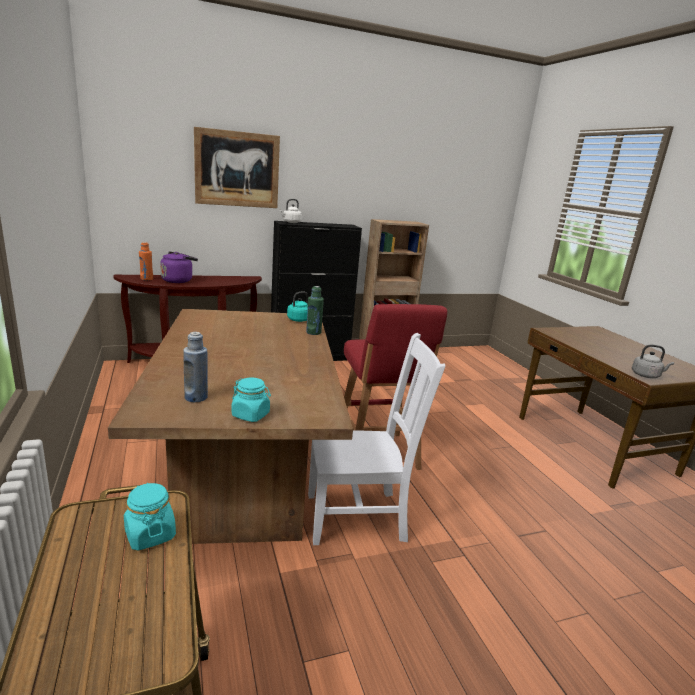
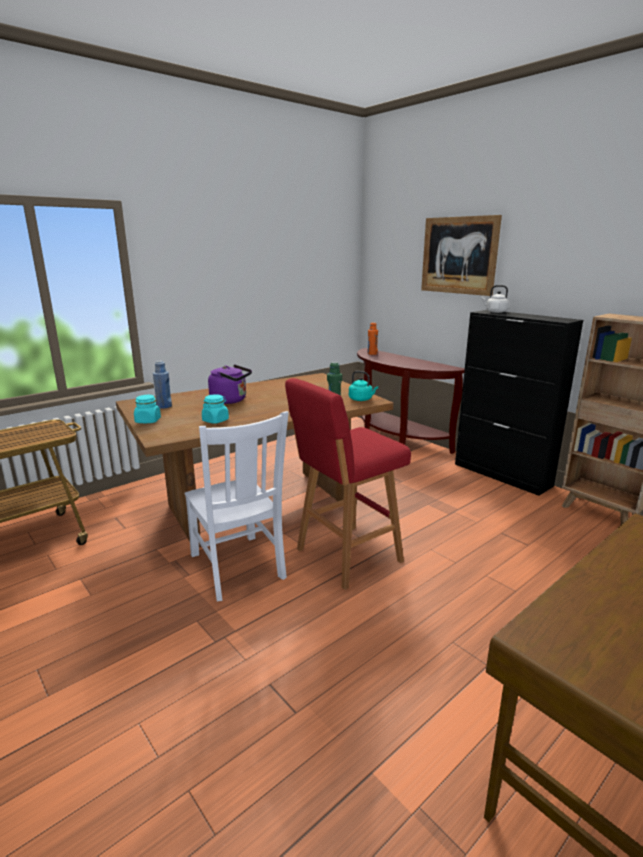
camera: 70 degrees right, 0 degrees up
turquoise jar [124,483,176,551] -> turquoise jar moved to [202,394,229,424]
purple kettle [160,251,198,283] -> purple kettle moved to [208,364,252,404]
grey kettle [632,345,674,378] -> none

